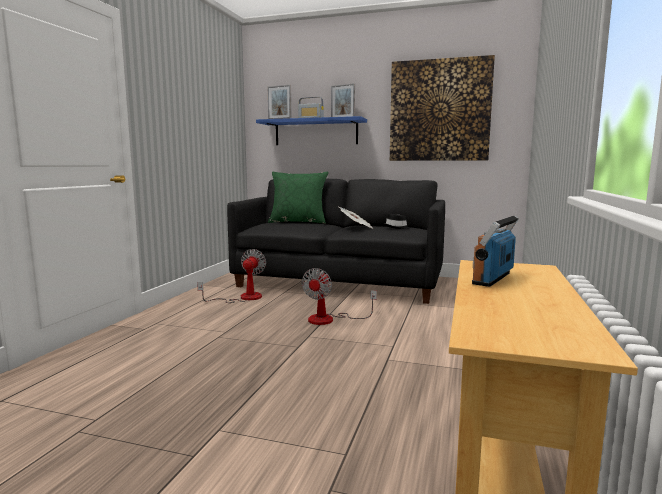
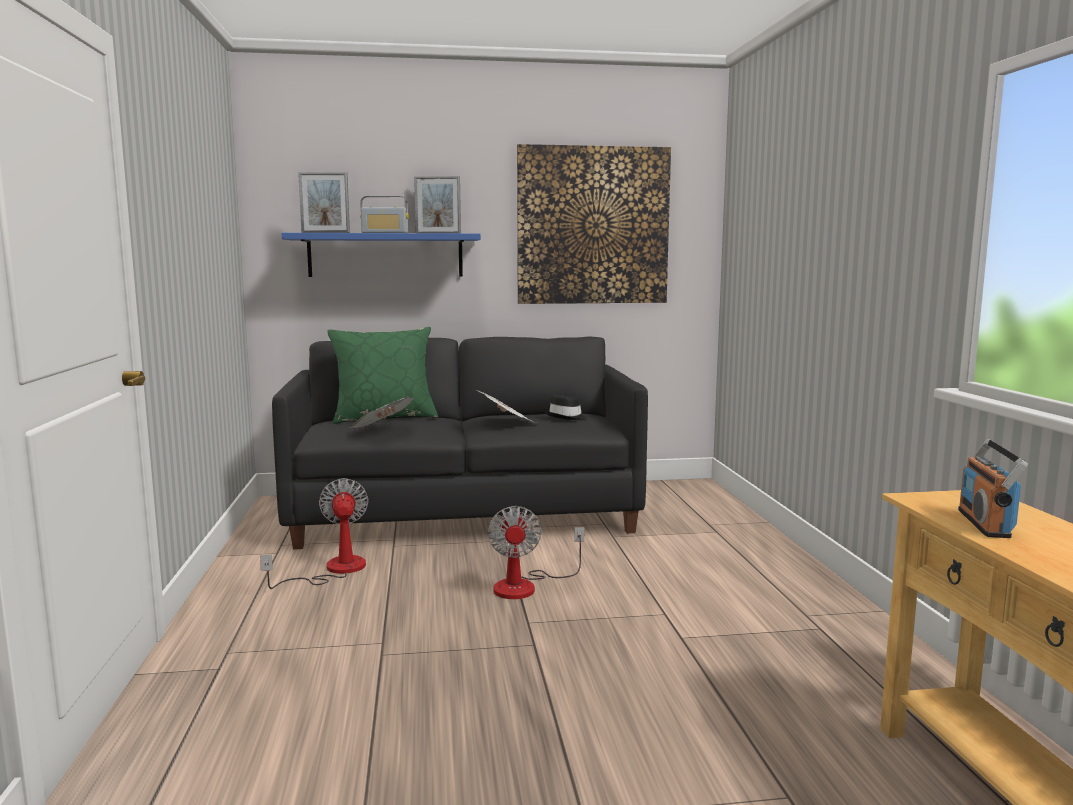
camera: 25 degrees left, 0 degrees up
none -> newspaper [350,397,414,428]

